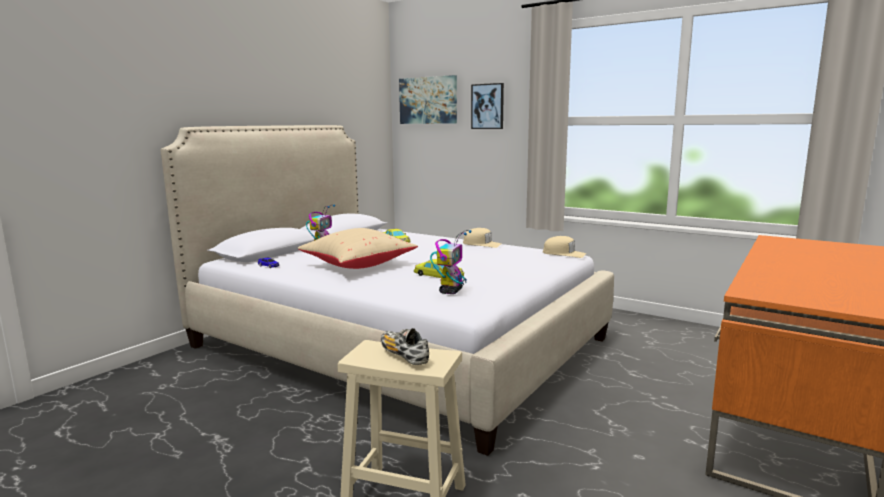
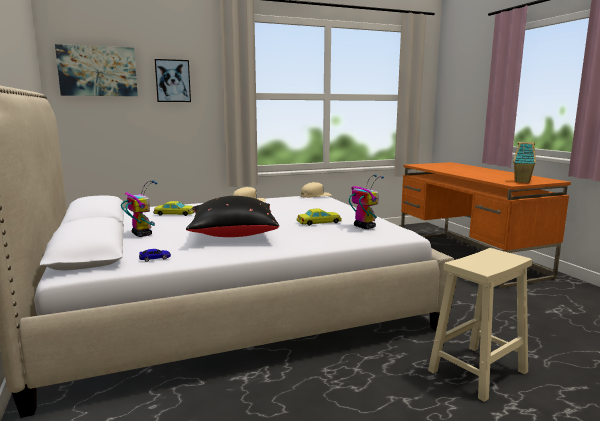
camera: 55 degrees left, 0 degrees up
beige pillow [297,228,418,269] -> black pillow [186,196,279,237]
shoe [381,328,429,365] -> none
none -> toy house [513,142,536,183]

